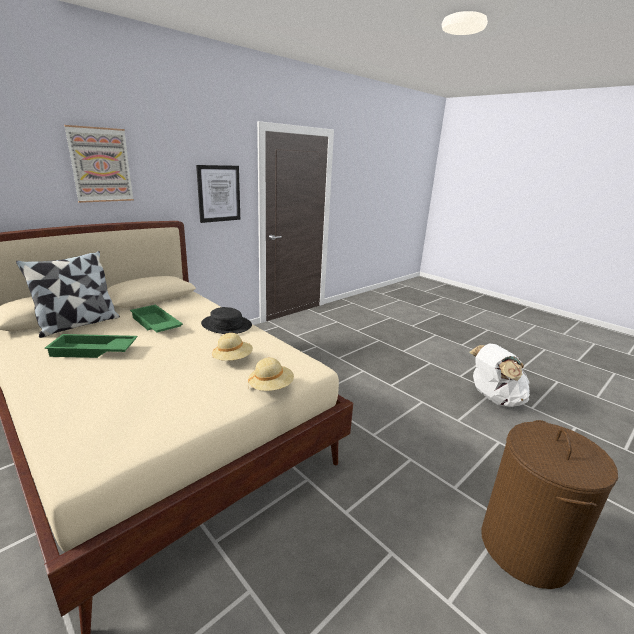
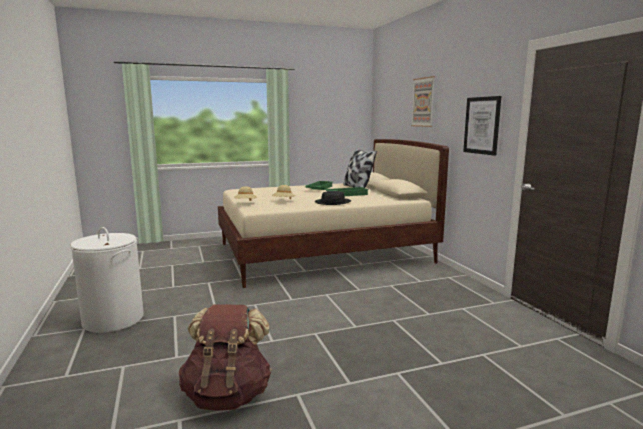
camera: 115 degrees right, 10 degrees down
white backpack [469,344,530,407] -> brown backpack [179,305,272,411]
brown laundry basket [481,420,618,589] -> white laundry basket [70,227,144,333]

